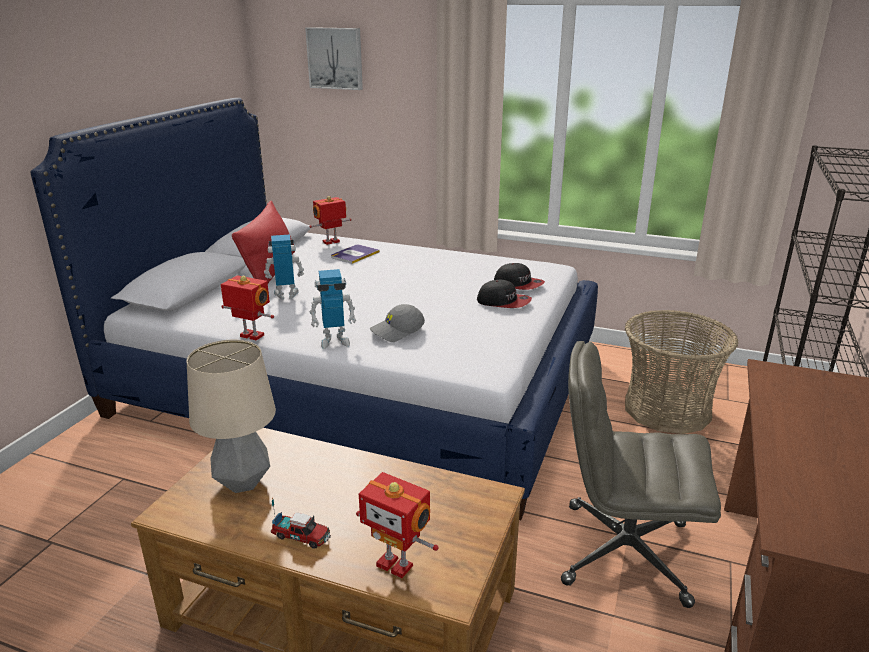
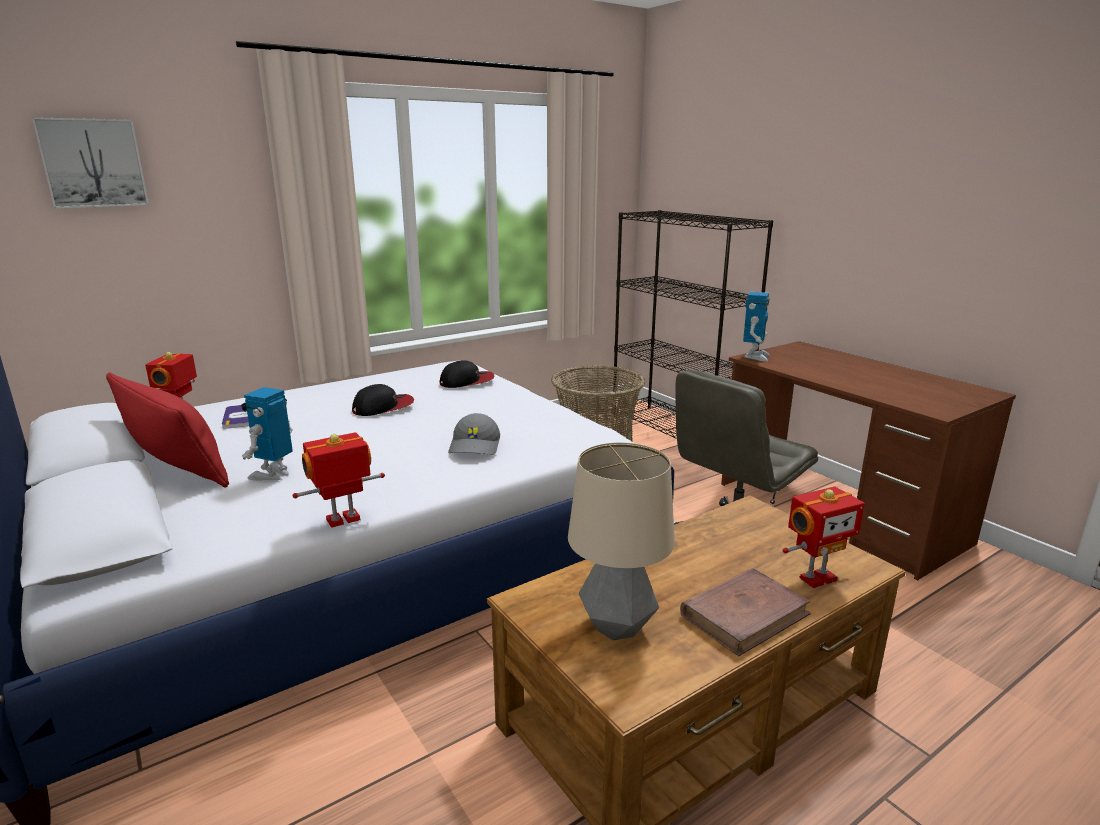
camera: 55 degrees left, 5 degrees down
toy truck [271,498,331,549] -> brown book [680,568,811,656]
toy robot [310,269,356,349] -> toy robot moved to [743,292,770,362]
cap [477,280,532,308] -> cap moved to [352,384,414,416]

